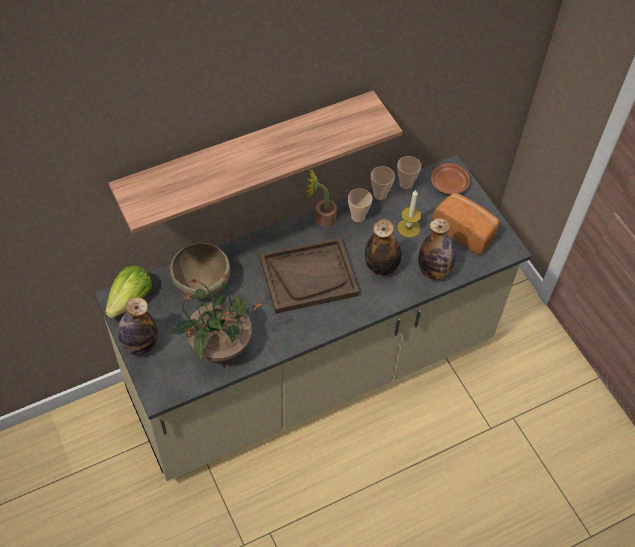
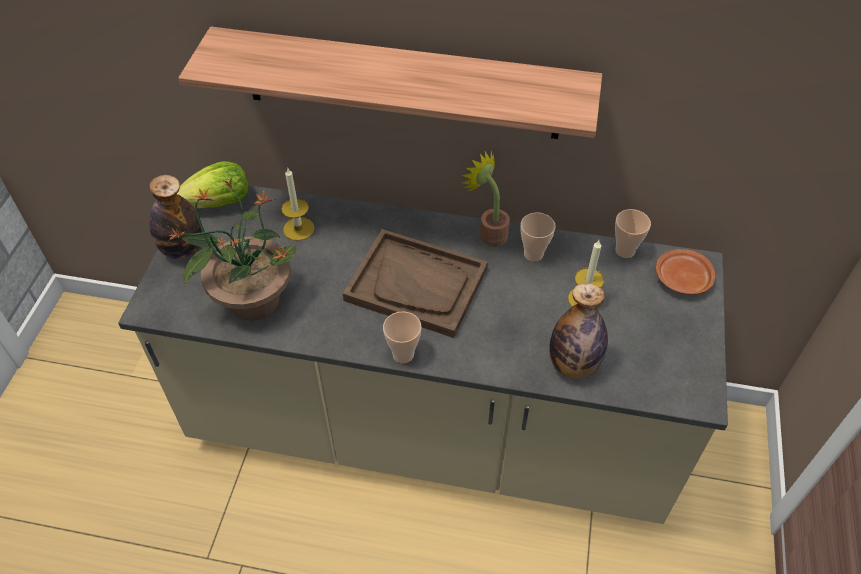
camera: 40 degrees right, 5 degrees down
brown bowl [170,243,230,299] -> candle [281,167,315,241]
bottle [365,219,402,275] -> none
cup [371,166,395,200] -> cup moved to [383,312,421,363]
bread [432,193,500,254] -> none

